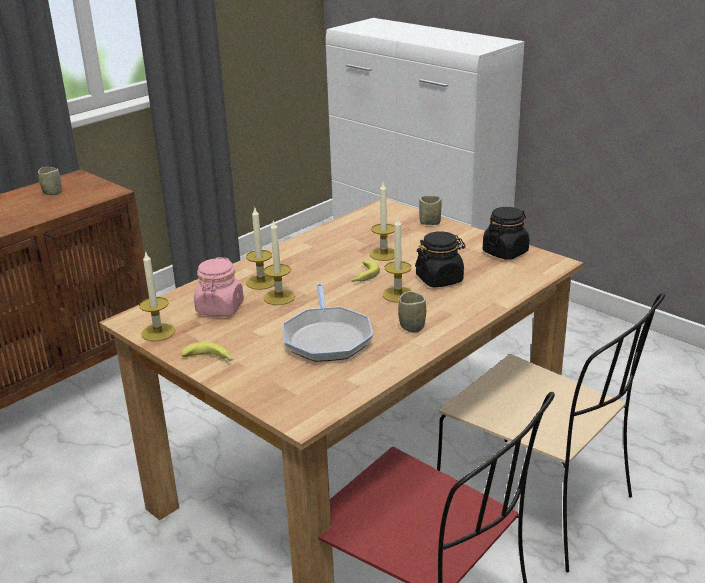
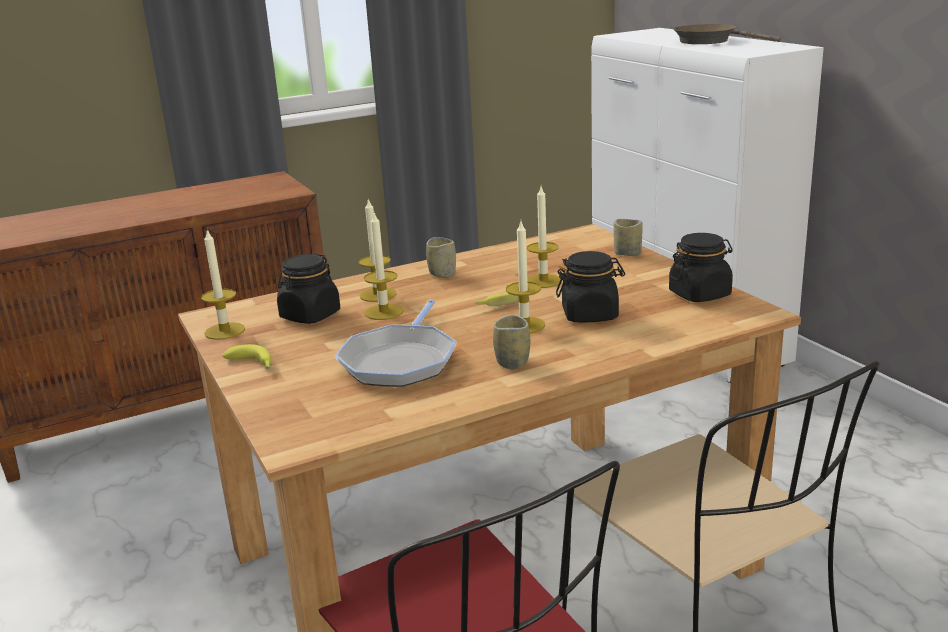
camera: 20 degrees right, 5 degrees down
cup [38,167,62,195] -> cup moved to [426,237,456,278]
pink jar [194,257,244,317] -> black jar [277,254,340,324]
none -> brown frying pan [673,24,781,44]

